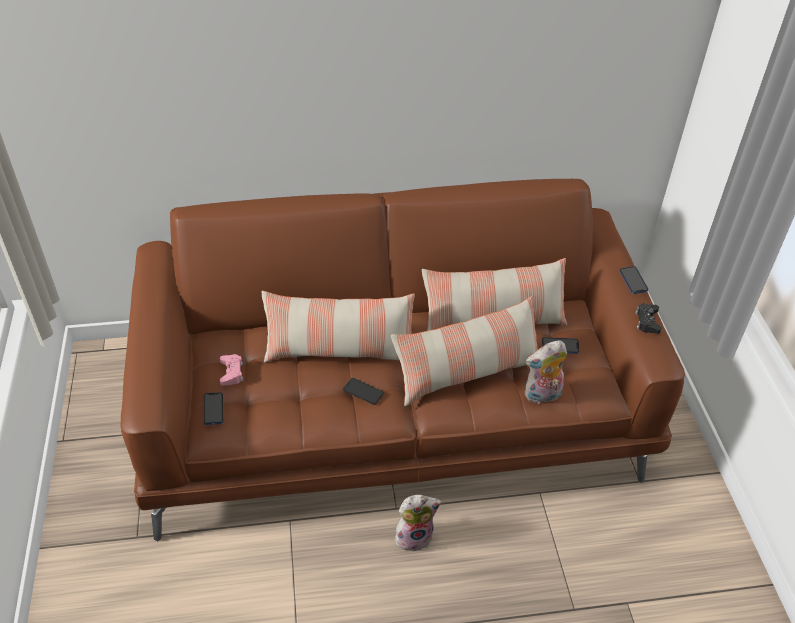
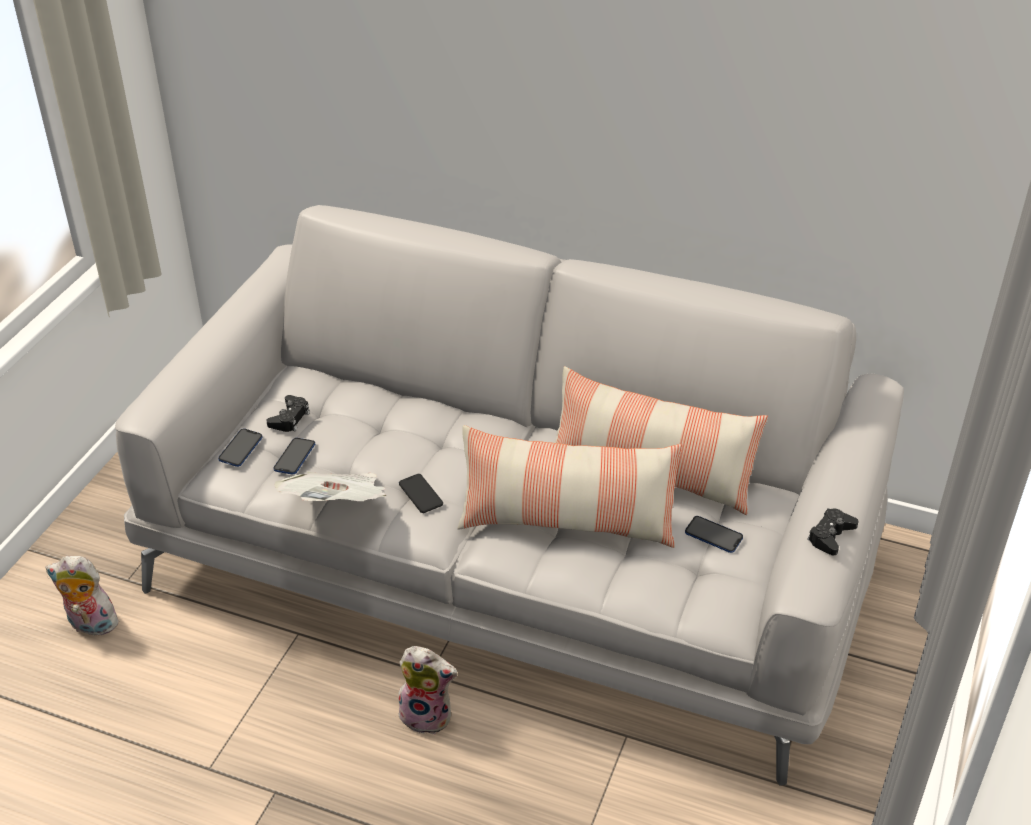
camera: 30 degrees right, 5 degrees down
brown sofa [120,179,685,541] -> grey sofa [115,205,904,786]
pink game controller [220,354,243,386] -> black game controller [266,395,310,432]
pillow [262,291,415,362] -> none
plush toy [525,341,567,404] -> plush toy moved to [45,556,118,636]
phone [619,266,648,294] -> phone moved to [273,438,315,475]
none -> newspaper [274,472,386,501]

